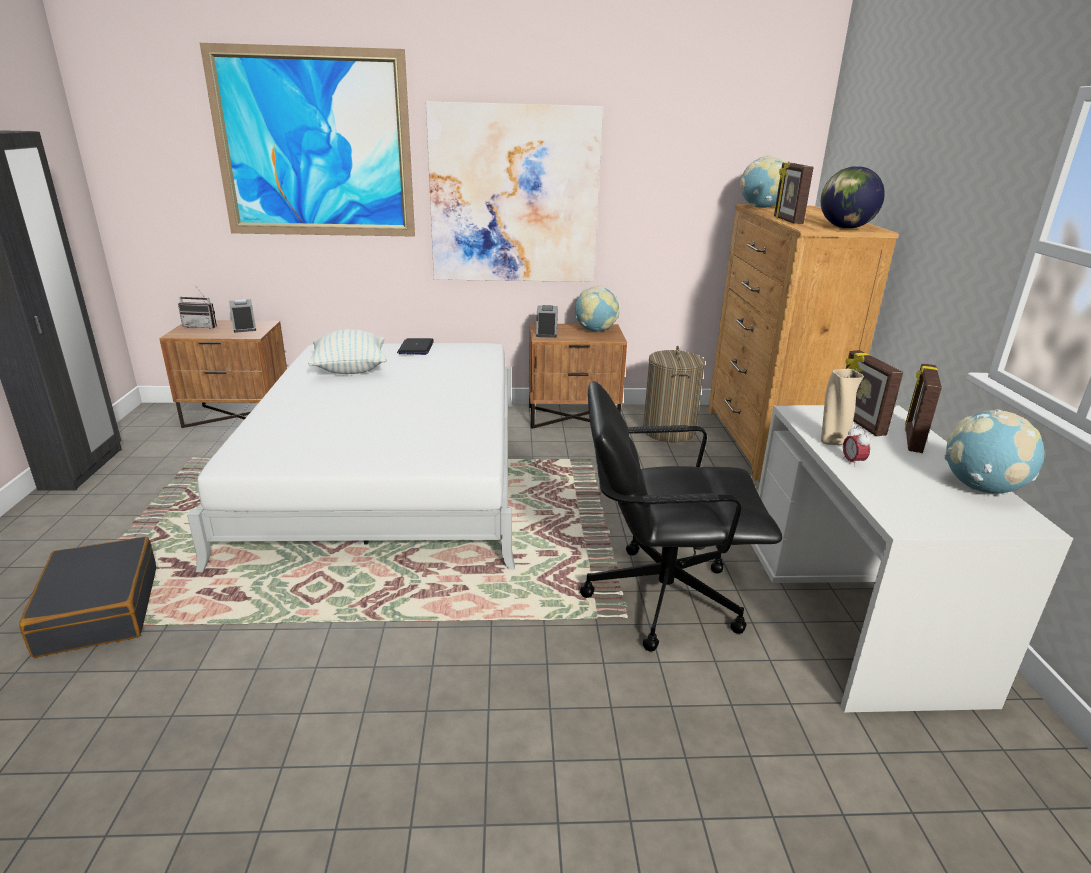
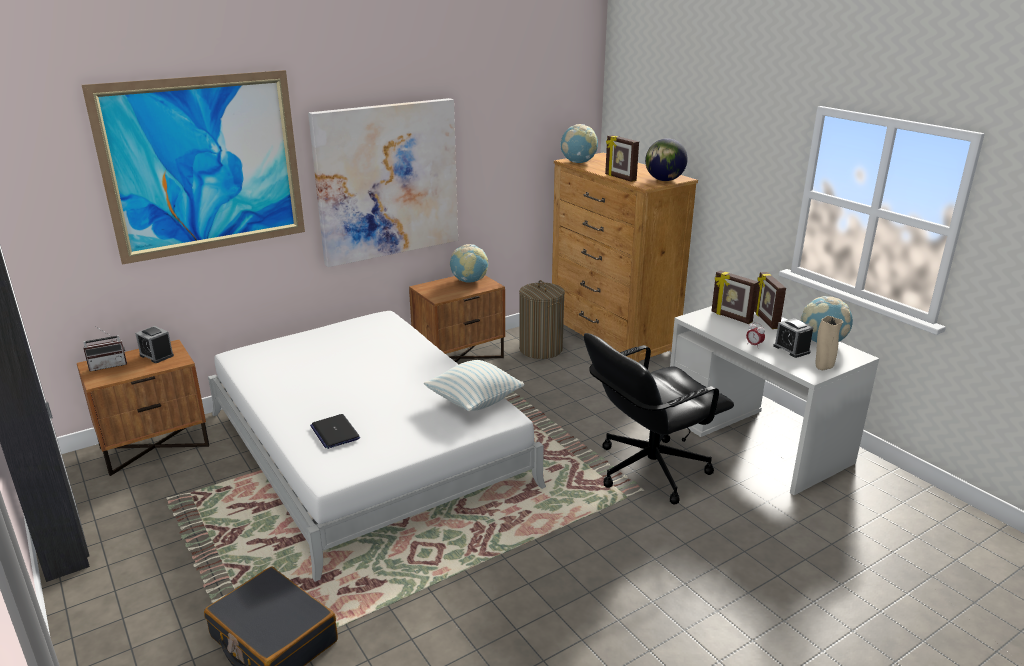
camera: 30 degrees left, 0 degrees up
pillow [308,329,387,374] -> pillow moved to [424,360,524,411]
laptop [397,338,434,355] -> laptop moved to [310,414,360,449]
alarm clock [536,305,558,338] -> alarm clock moved to [773,318,814,358]
beige vase [821,369,864,445] -> beige vase moved to [816,316,843,370]

